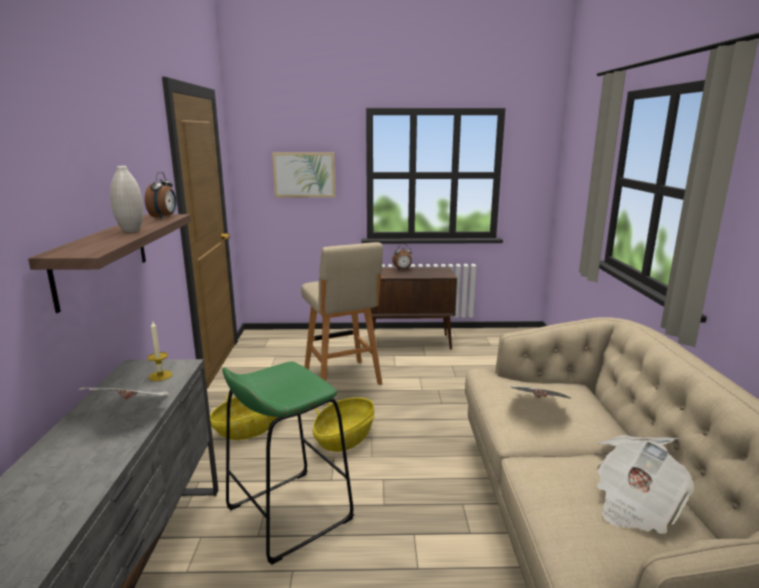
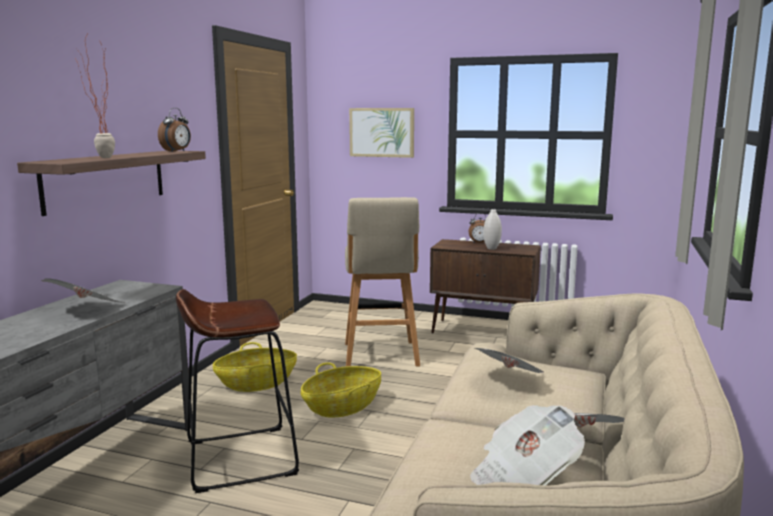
camera: 20 degrees right, 5 degrees down
white vase [110,166,144,232] -> white vase moved to [483,209,502,250]
candle [148,320,172,381] -> none
green stool [222,361,354,565] -> brown stool [176,289,299,493]
none -> potted plant [75,32,115,158]

